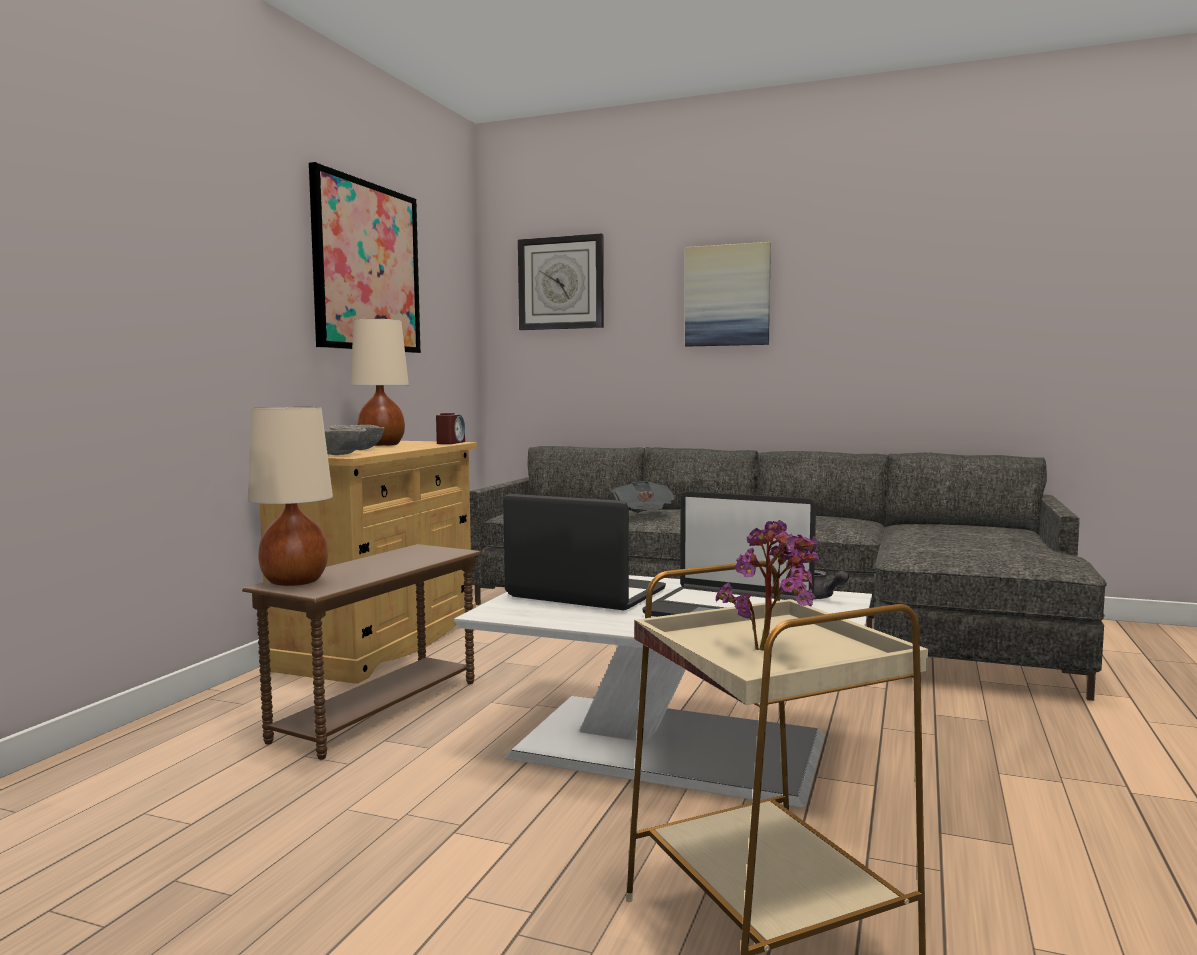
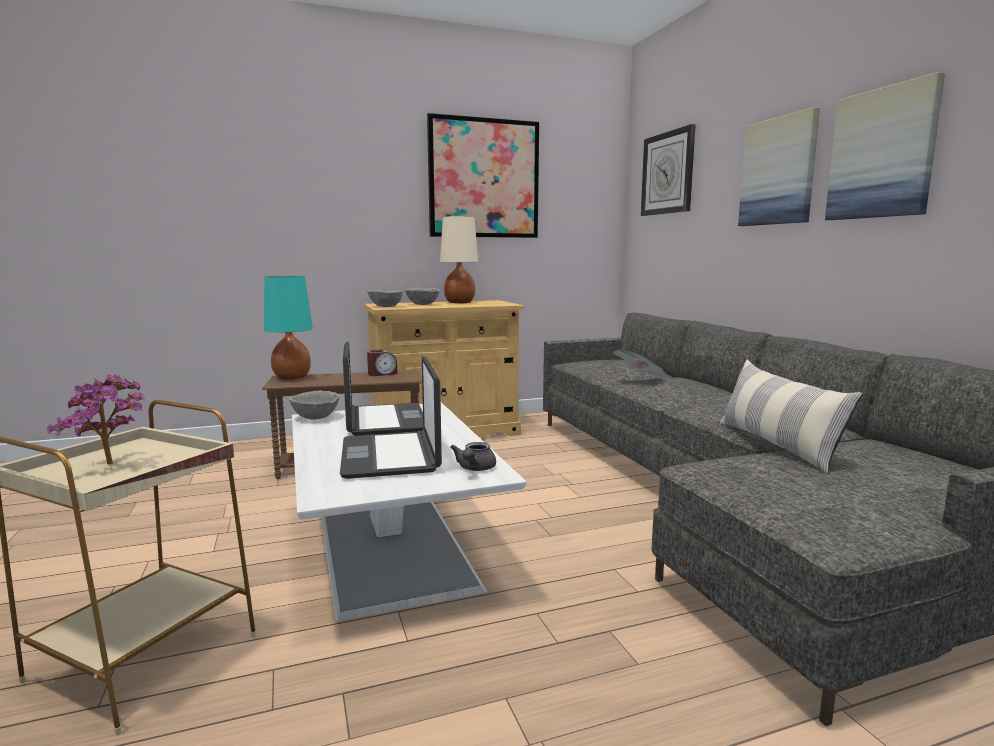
camera: 50 degrees right, 5 degrees up
beige table lamp [248,407,333,586] -> turquoise table lamp [264,276,313,380]
alarm clock [436,413,465,444] -> alarm clock moved to [367,349,397,376]
none -> grey bowl [289,391,339,420]
none -> pillow [720,360,863,474]
none -> picture [825,72,945,220]

